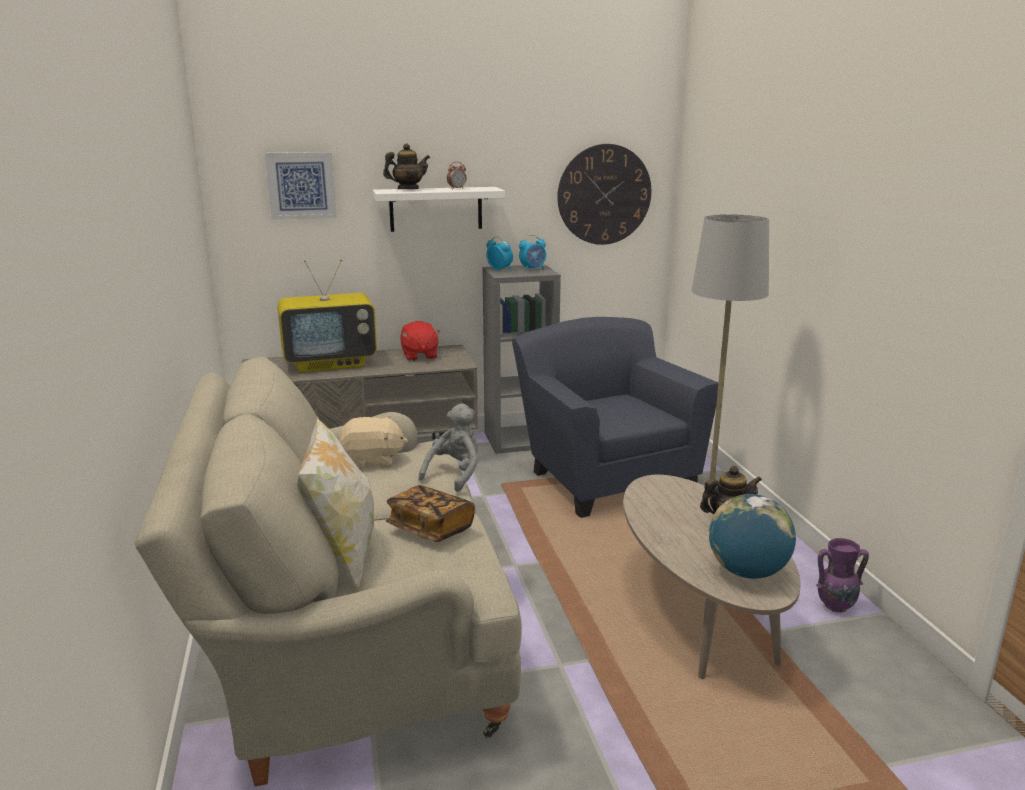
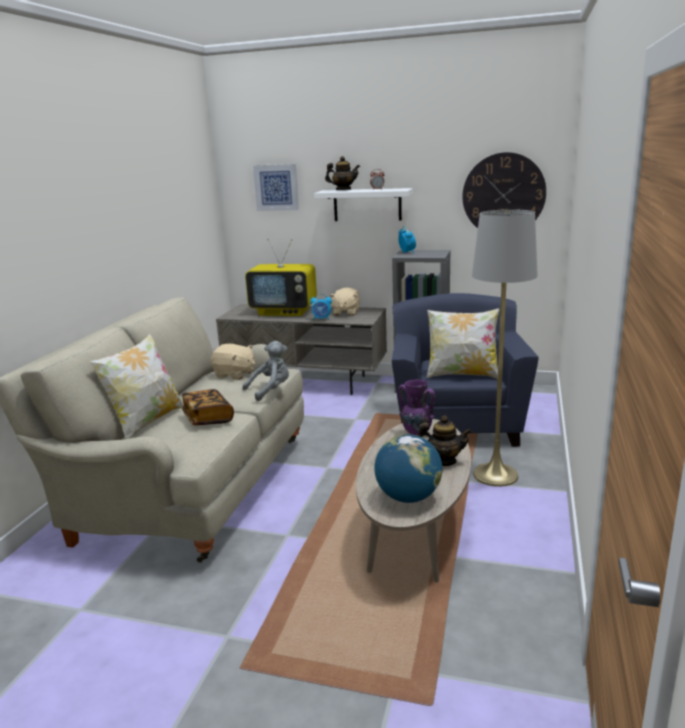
camera: 30 degrees right, 0 degrees up
red plush toy [400,321,441,361] -> beige plush toy [329,287,360,316]
alarm clock [519,235,546,271] -> alarm clock moved to [310,294,332,320]
purple vase [816,538,869,612] -> purple vase moved to [398,379,435,436]
none -> pillow [427,308,499,379]

